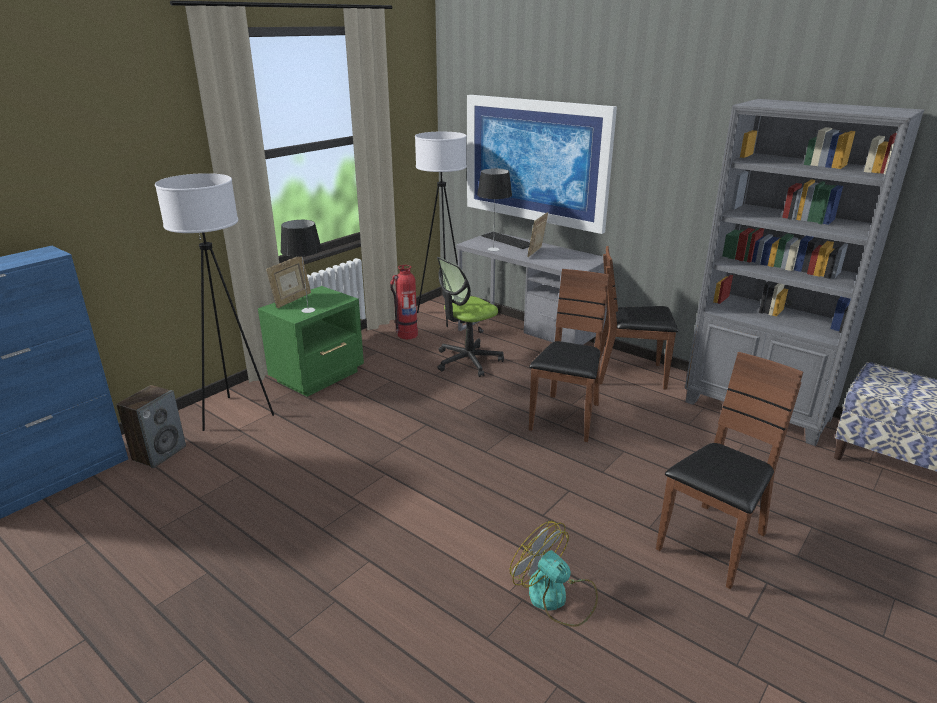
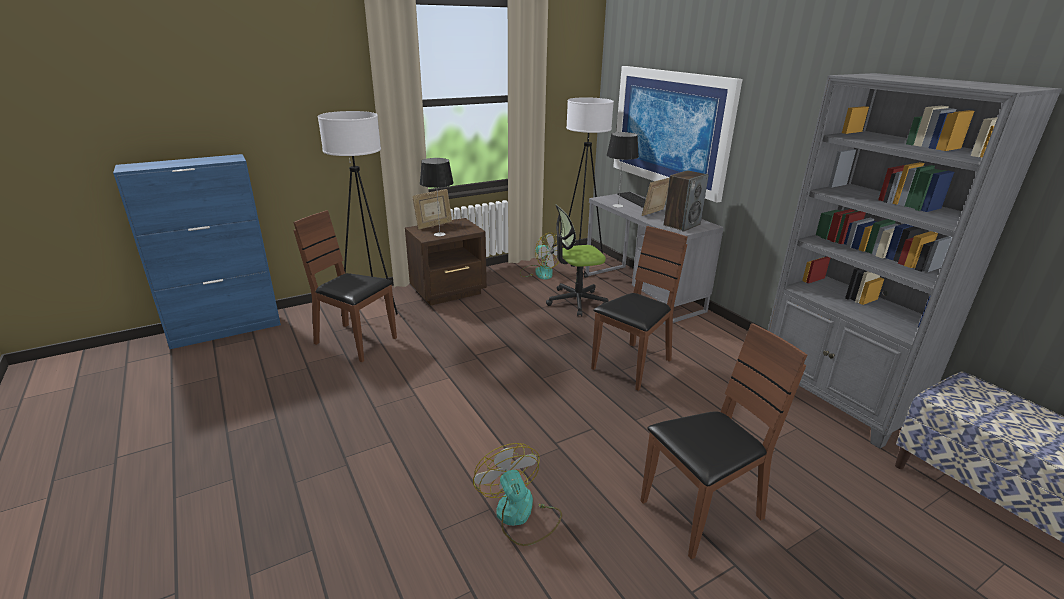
camera: 20 degrees right, 0 degrees up
speaker [116,385,186,468] -> speaker moved to [664,170,709,232]
green nightstand [258,286,364,397] -> brown nightstand [405,218,487,306]
fire extinguisher [390,265,418,339] -> fan [520,233,563,280]
brown chair [599,246,678,390] -> brown chair moved to [293,210,397,362]

